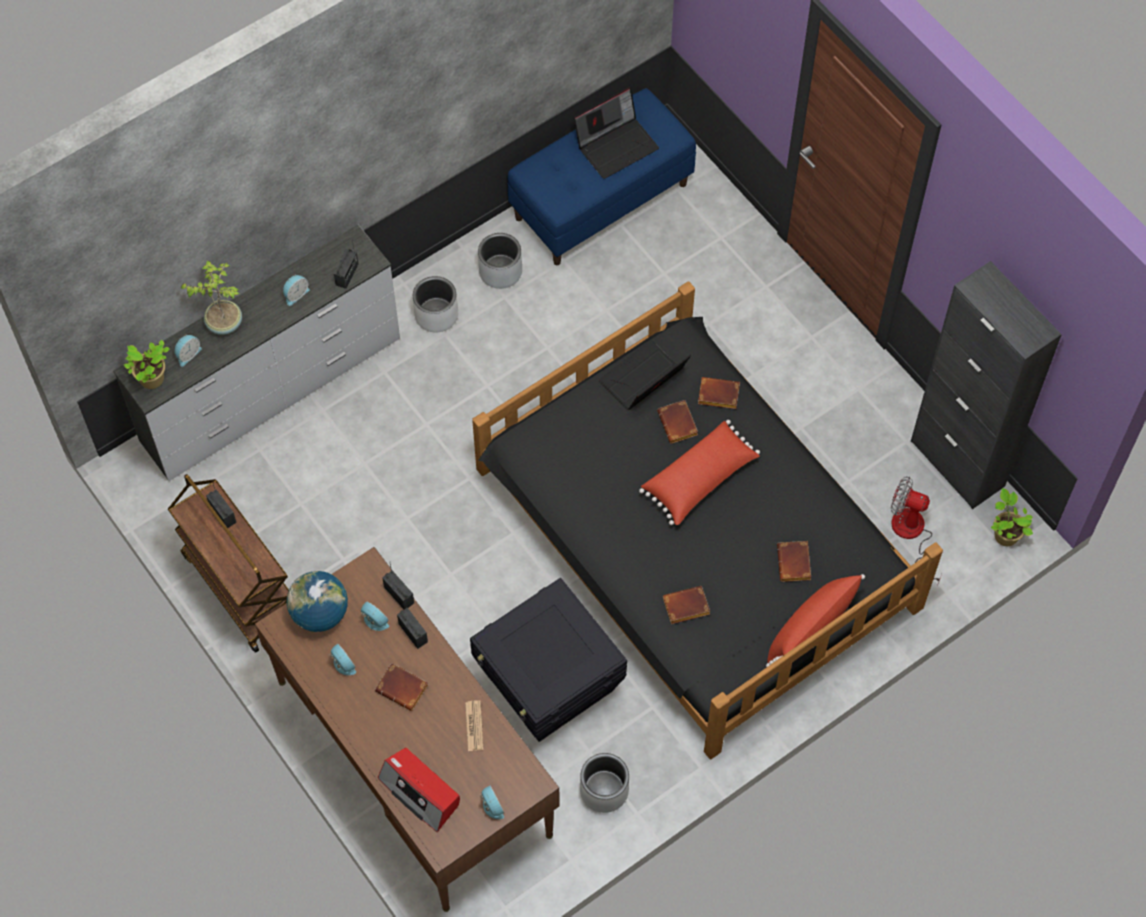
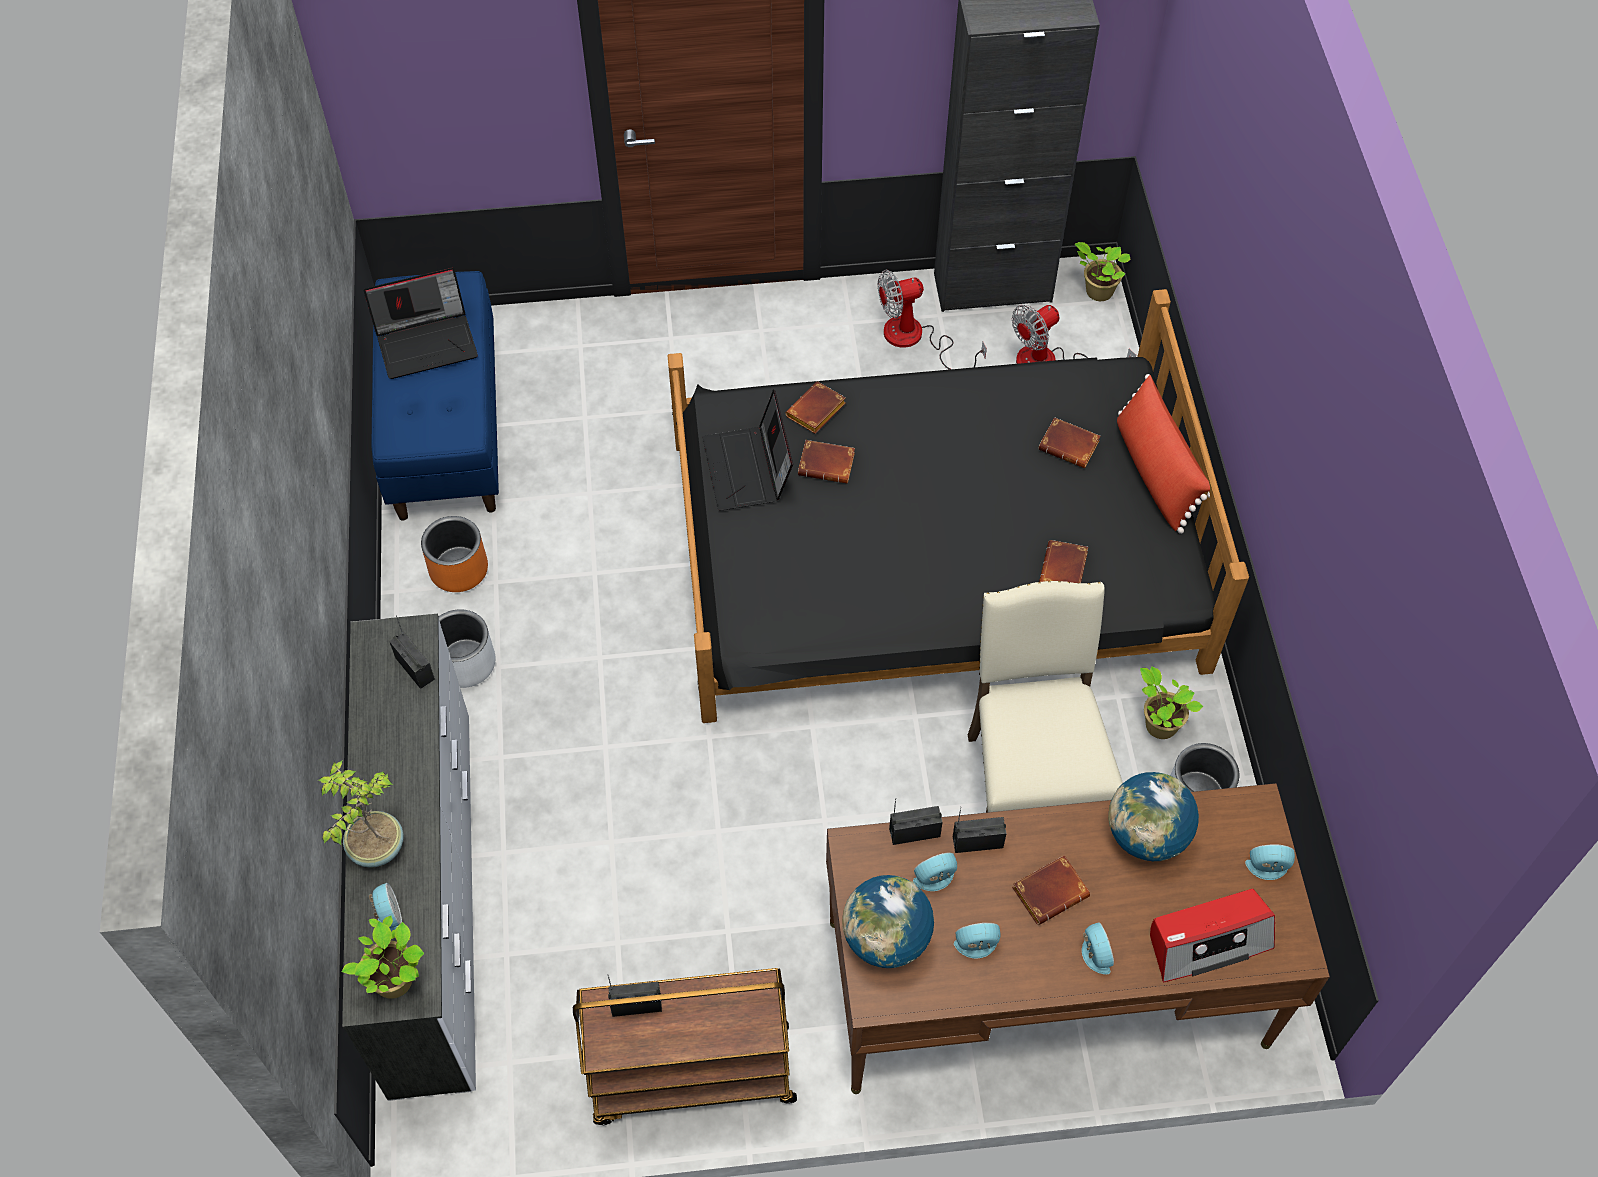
camera: 60 degrees left, 5 degrees down
alarm clock [283,275,309,306] -> alarm clock moved to [1082,922,1114,974]
newspaper [465,701,484,751] -> globe [1108,772,1199,861]
black storage box [470,578,627,742] -> beige chair [968,581,1123,813]
grey planter [478,233,522,289] -> orange planter [421,516,488,592]
laptop [574,87,659,179] -> laptop turned 75 degrees clockwise [364,268,478,379]
red pillow [639,420,760,525] -> none
none -> fan [878,270,987,370]
none -> potted plant [1140,666,1203,739]

